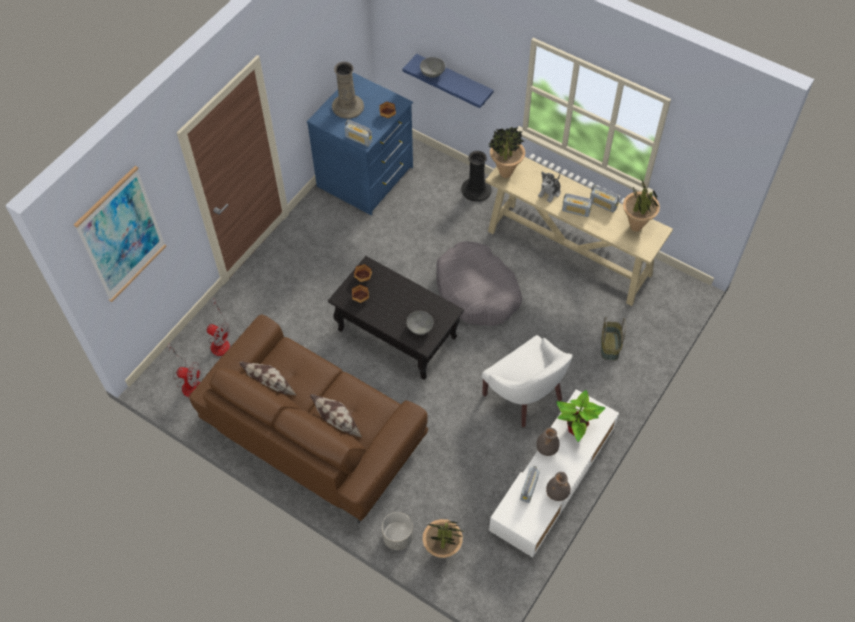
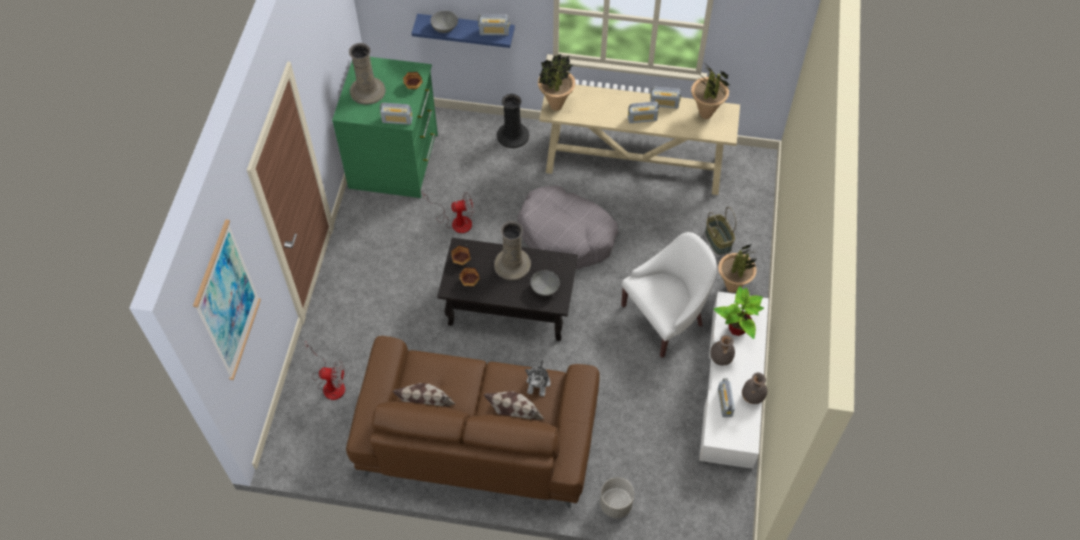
camera: 25 degrees left, 0 degrees up
fan [167,344,200,397] -> fan moved to [422,191,474,233]
blue dresser [307,73,413,216] -> green dresser [332,57,438,198]
potted plant [422,519,466,558] -> potted plant moved to [718,244,757,293]
white armchair [482,335,572,427] -> white armchair turned 60 degrees counterclockwise [621,232,717,358]
plush toy [538,172,561,203] -> plush toy moved to [525,360,551,397]
none -> radio [479,14,510,36]
none -> beige vase [494,221,531,280]

